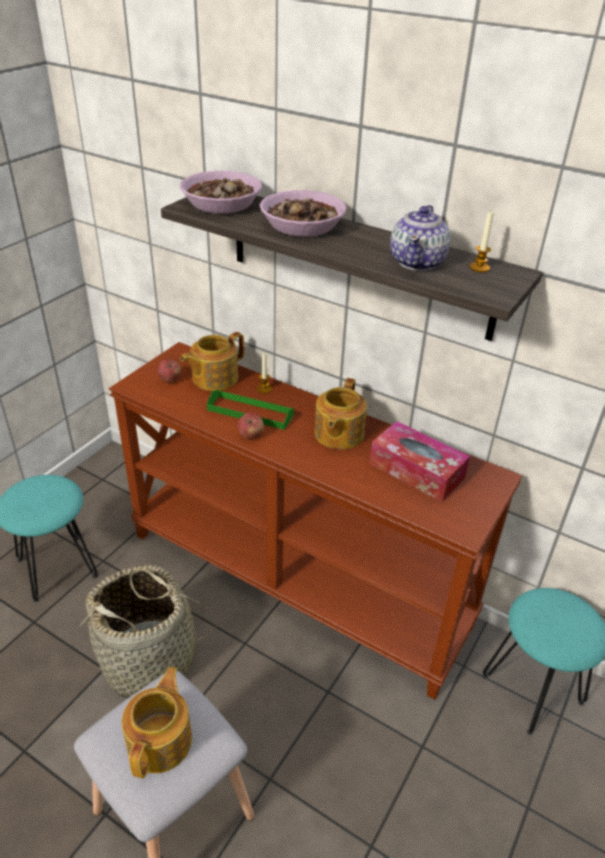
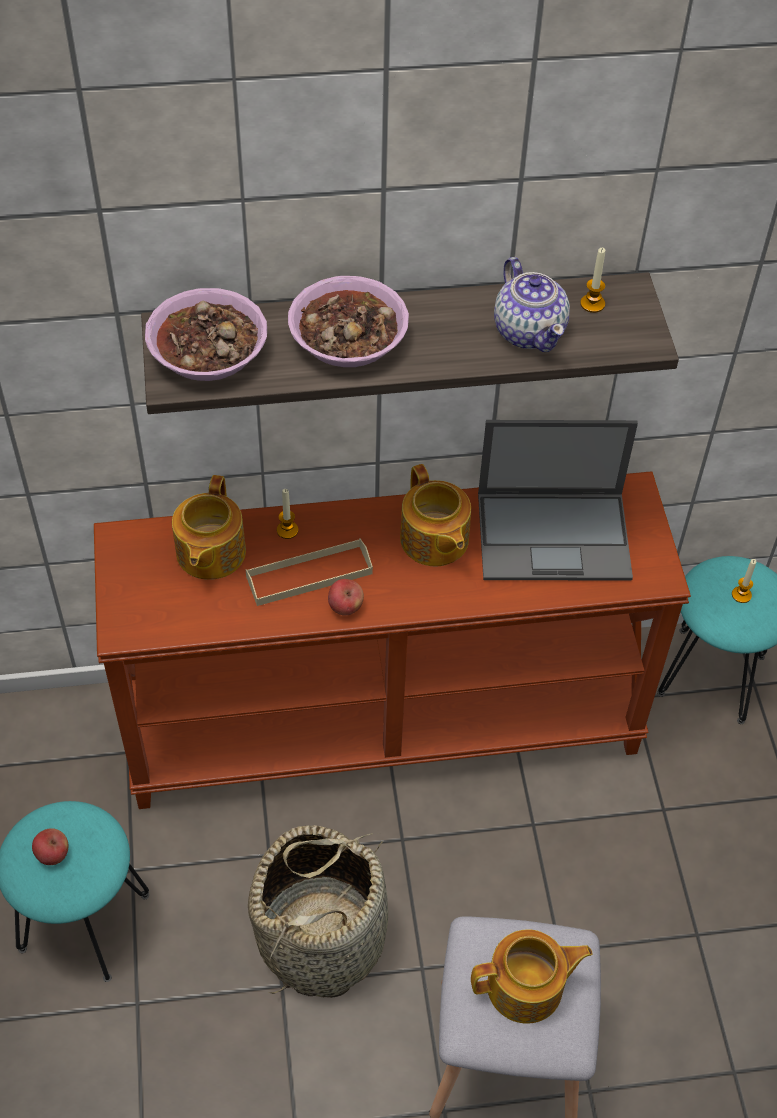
camera: 40 degrees left, 15 degrees up
teapot [122,667,192,778] -> teapot turned 105 degrees clockwise [471,929,593,1024]
apple [157,359,181,382] -> apple moved to [32,828,69,865]
green tray [207,389,294,430] -> beige tray [246,538,373,606]
tissue box [370,421,470,502] -> laptop [478,420,638,580]
none -> candle [732,559,756,603]

